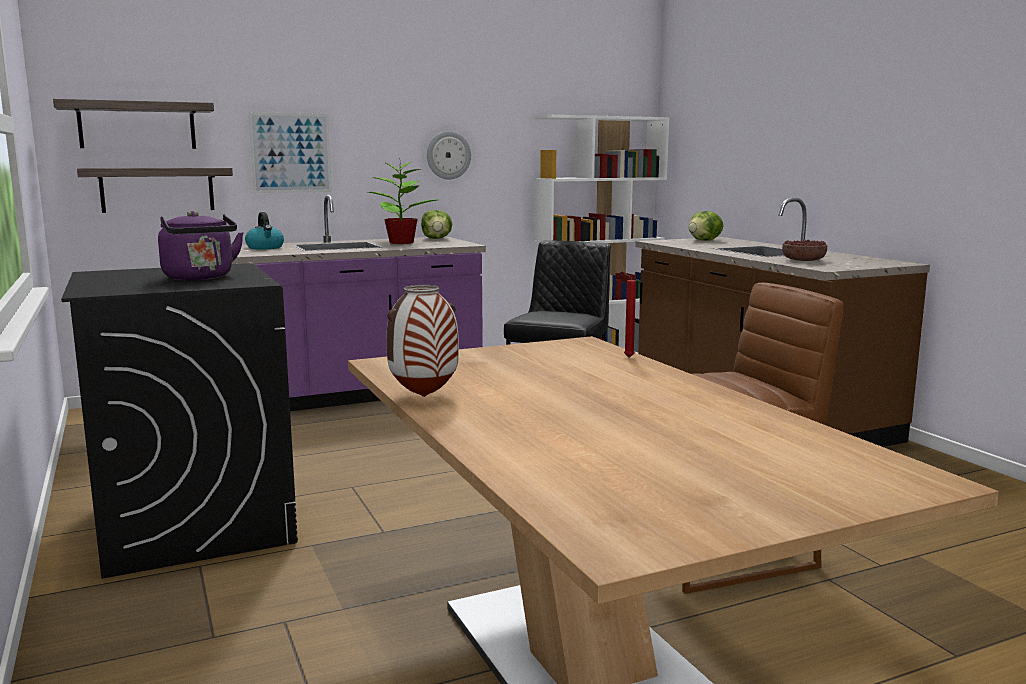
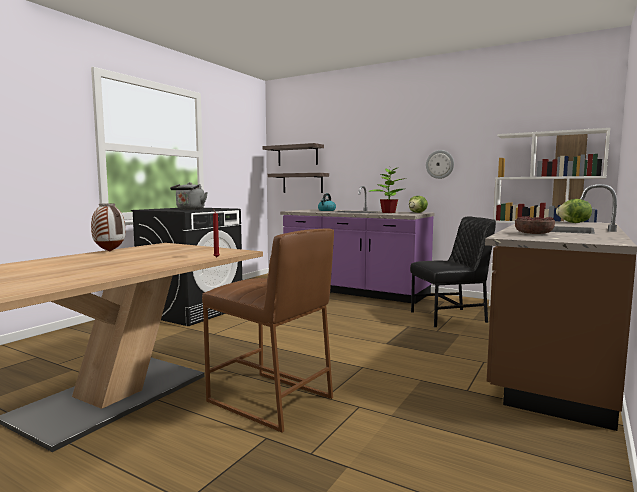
camera: 55 degrees right, 5 degrees down
purple kettle [158,211,243,280] -> grey kettle [170,182,208,210]
picture [249,112,332,193] -> none

